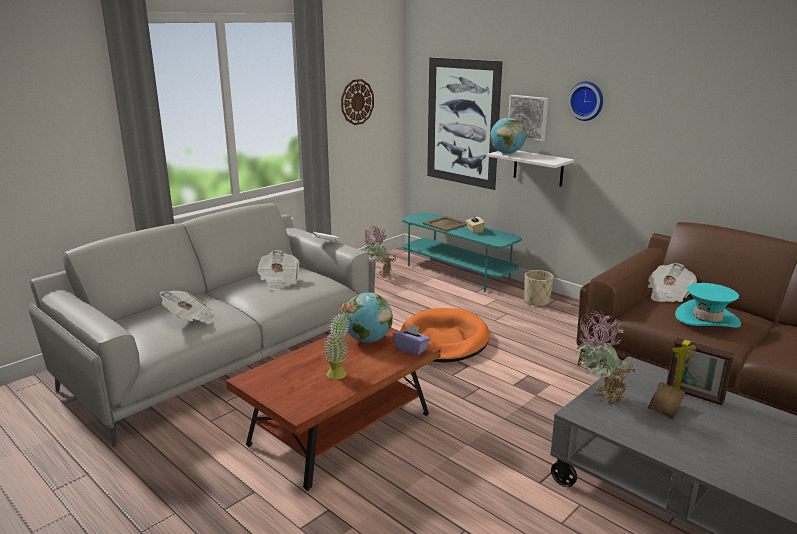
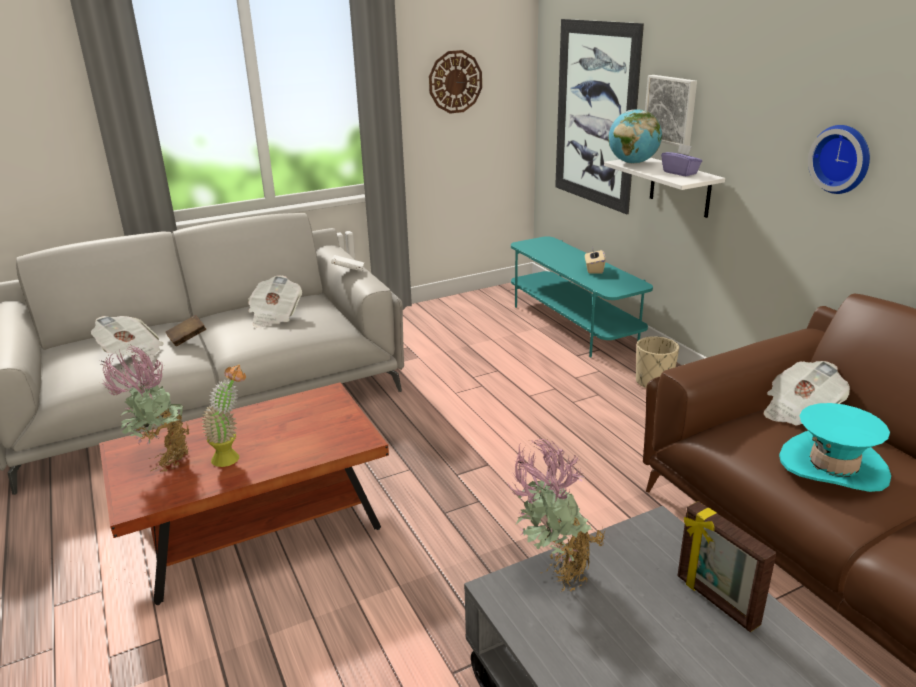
camera: 20 degrees right, 5 degrees up
globe [343,292,393,343] -> none
potted plant [363,225,396,278] -> potted plant moved to [100,344,189,472]
purple tissue box [393,323,430,355] -> purple tissue box moved to [661,144,702,176]
orange dog bed [400,308,490,362] -> none
beige tray [422,216,467,232] -> none
wall clock [568,81,603,121] -> wall clock moved to [808,125,870,194]
brown book [648,382,685,419] -> brown book moved to [165,315,206,346]

